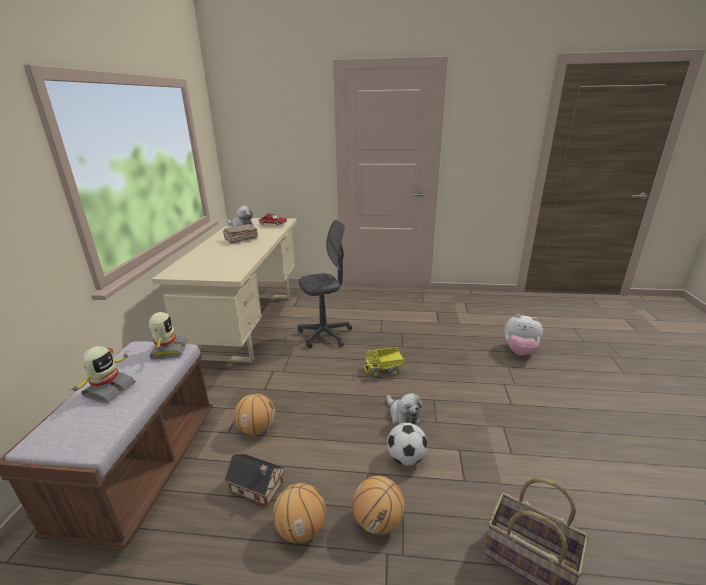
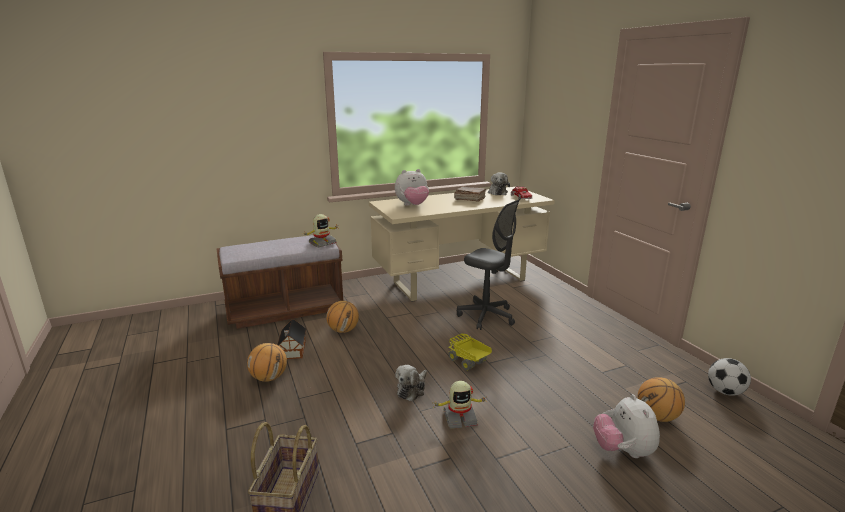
camera: 60 degrees right, 5 degrees down
toy robot [70,346,136,403] -> toy robot moved to [434,381,487,429]
basketball [353,476,405,535] -> basketball moved to [638,377,685,422]
football [387,423,428,466] -> football moved to [708,358,751,396]
none -> plush toy [395,169,429,206]

